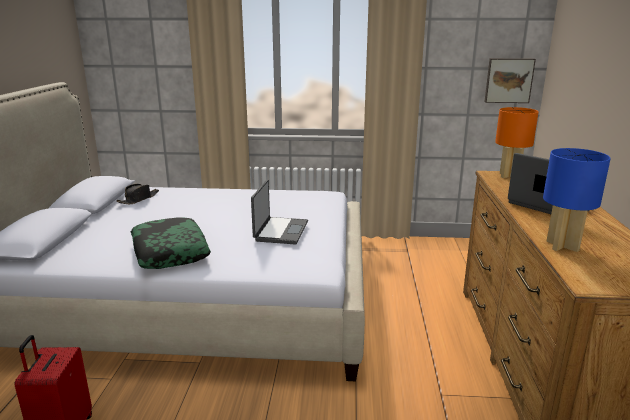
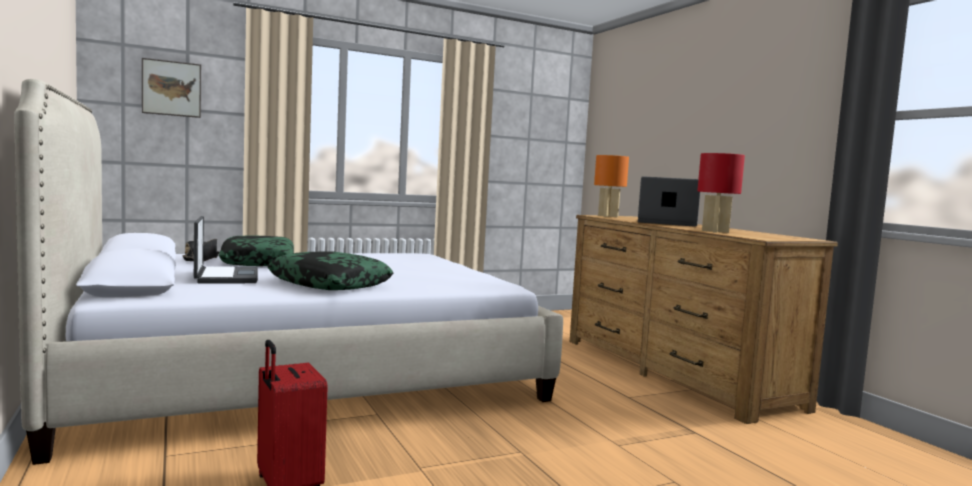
camera: 30 degrees left, 15 degrees down
laptop [251,180,308,244] -> laptop moved to [194,216,258,284]
picture [485,58,536,103] -> picture moved to [142,58,201,118]
blue table lamp [543,148,611,252] -> red table lamp [697,153,745,233]
none -> pillow [219,236,294,266]

